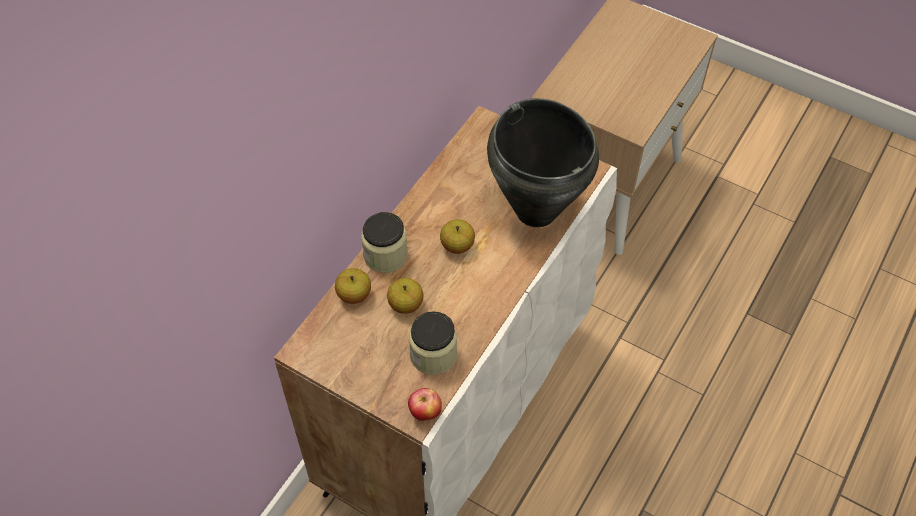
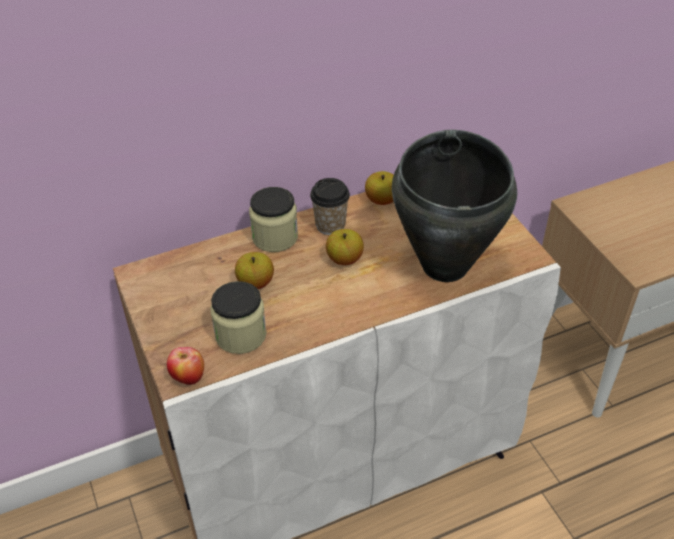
camera: 35 degrees right, 10 degrees down
apple [335,268,371,304] -> apple moved to [365,171,394,205]
none -> cup [310,178,350,235]

